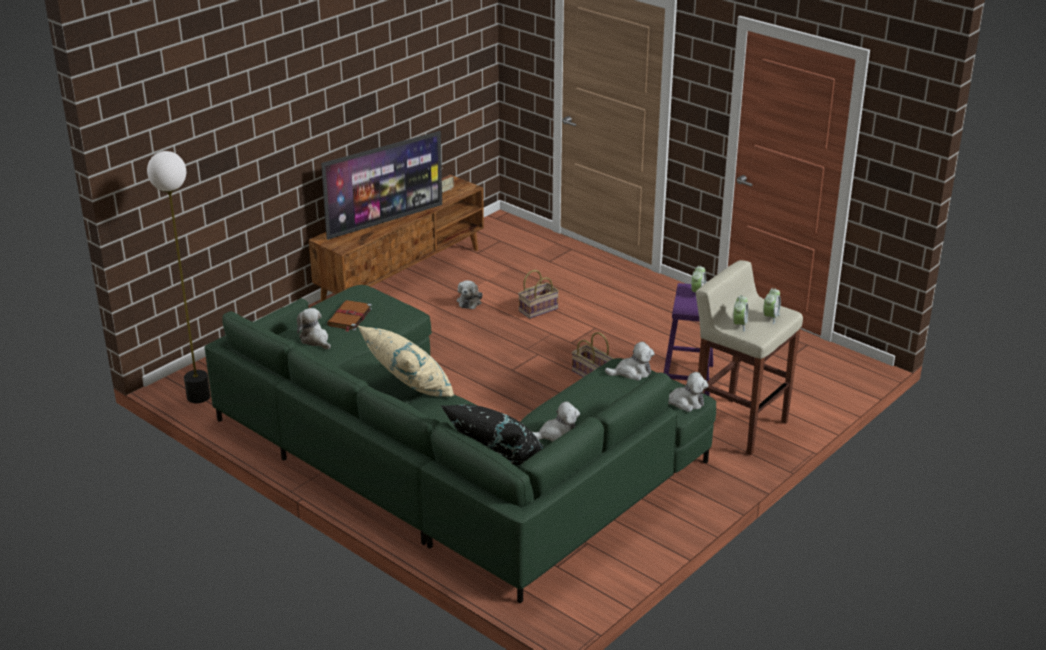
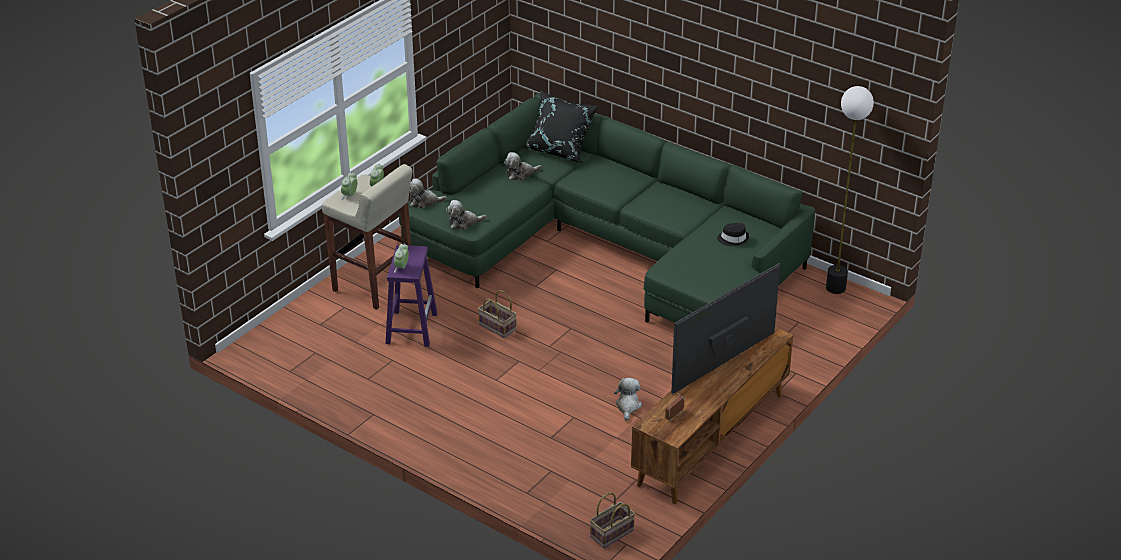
camera: 175 degrees right, 5 degrees up
plush toy [297,308,331,349] -> black hat [717,223,749,246]
brown book [327,300,372,331] -> none
beige pillow [357,325,454,397] -> none
basket [518,270,559,319] -> basket moved to [590,492,635,548]

